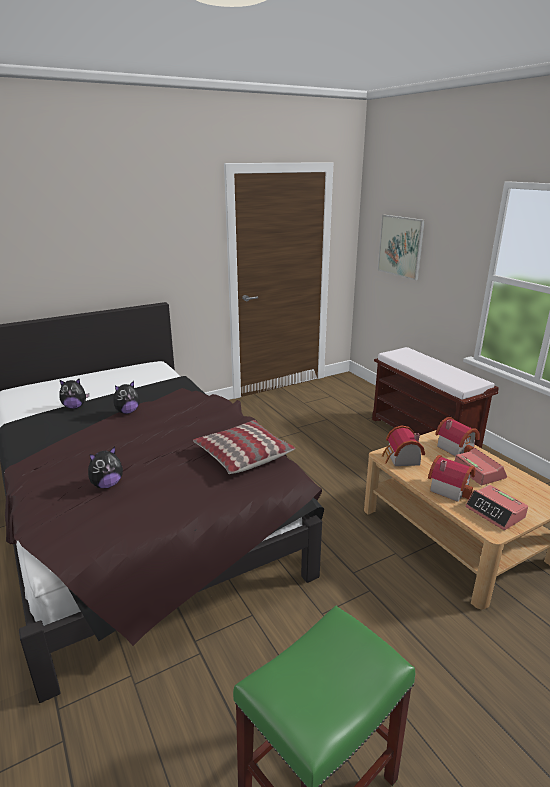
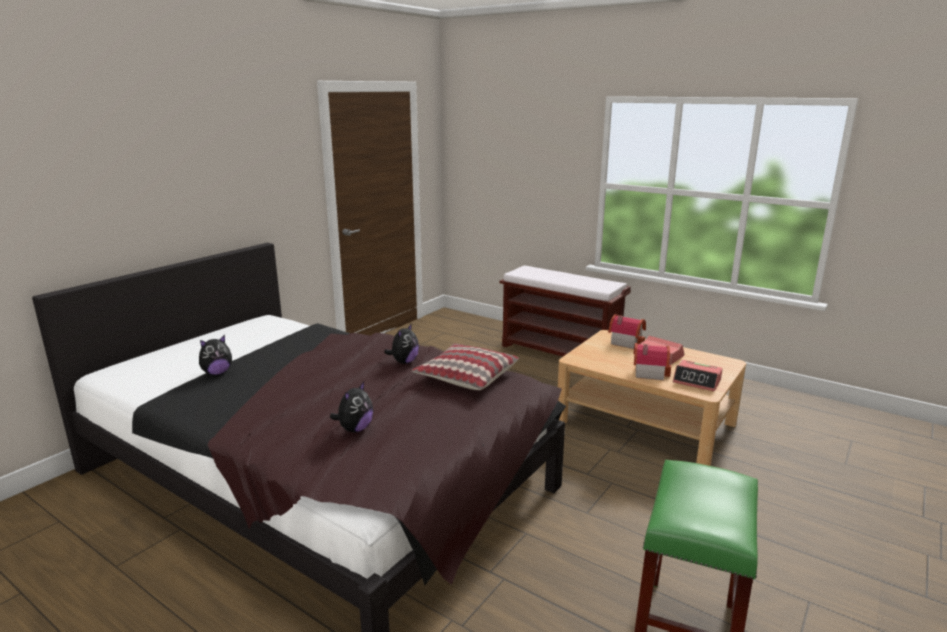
camera: 25 degrees left, 5 degrees down
plush toy [113,381,140,414] -> plush toy moved to [384,323,419,364]
picture [378,215,425,280] -> none
toy house [382,425,425,466] -> none

